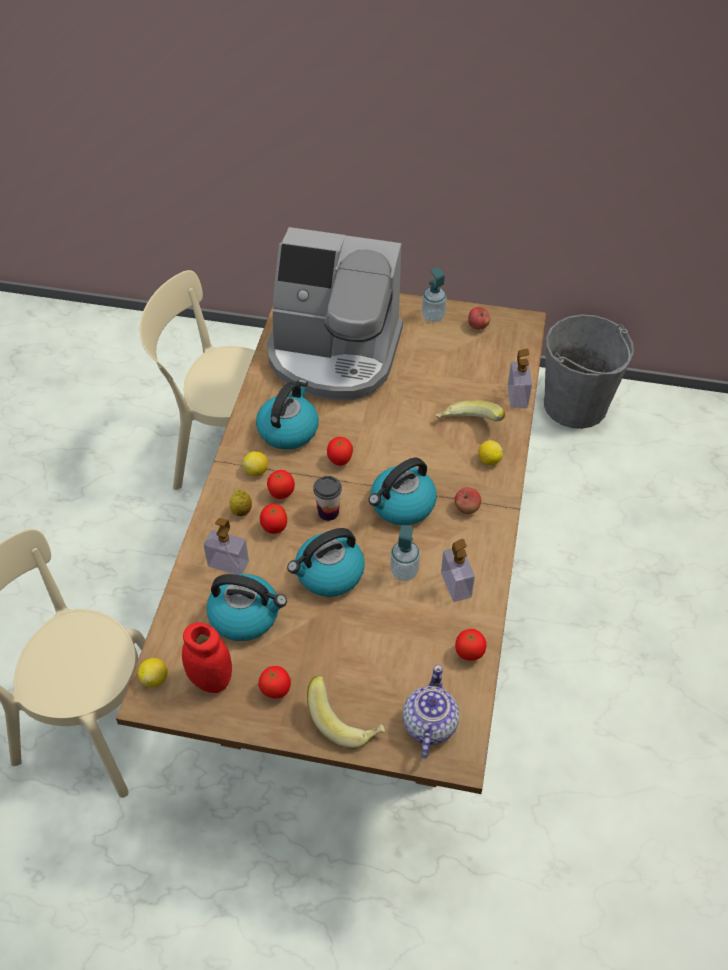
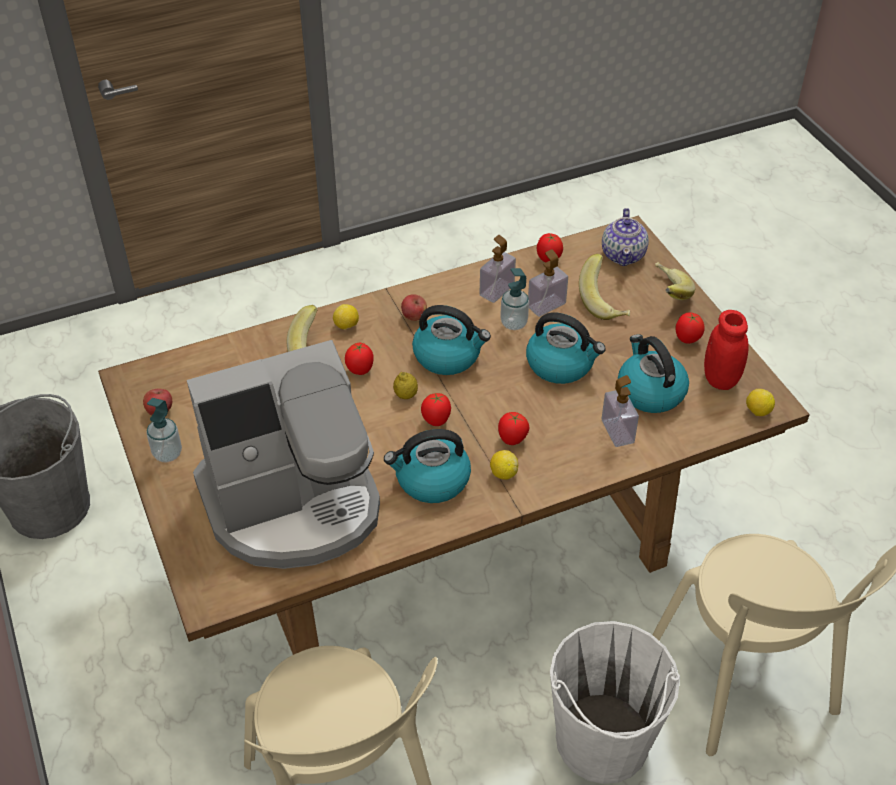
camera: 125 degrees left, 5 degrees down
lemon [230,489,252,516] -> lemon moved to [393,372,418,399]
tomato [260,504,287,534] -> tomato moved to [345,343,374,375]
coffee machine [267,227,403,400] -> coffee machine turned 90 degrees clockwise [187,340,380,569]
cup [313,476,342,521] -> none
teapot [403,664,459,759] -> teapot turned 60 degrees counterclockwise [602,208,649,266]
soap dispenser [508,348,532,408] -> soap dispenser moved to [528,250,568,317]
none -> white bucket [550,621,680,784]
none -> banana [579,254,630,320]

